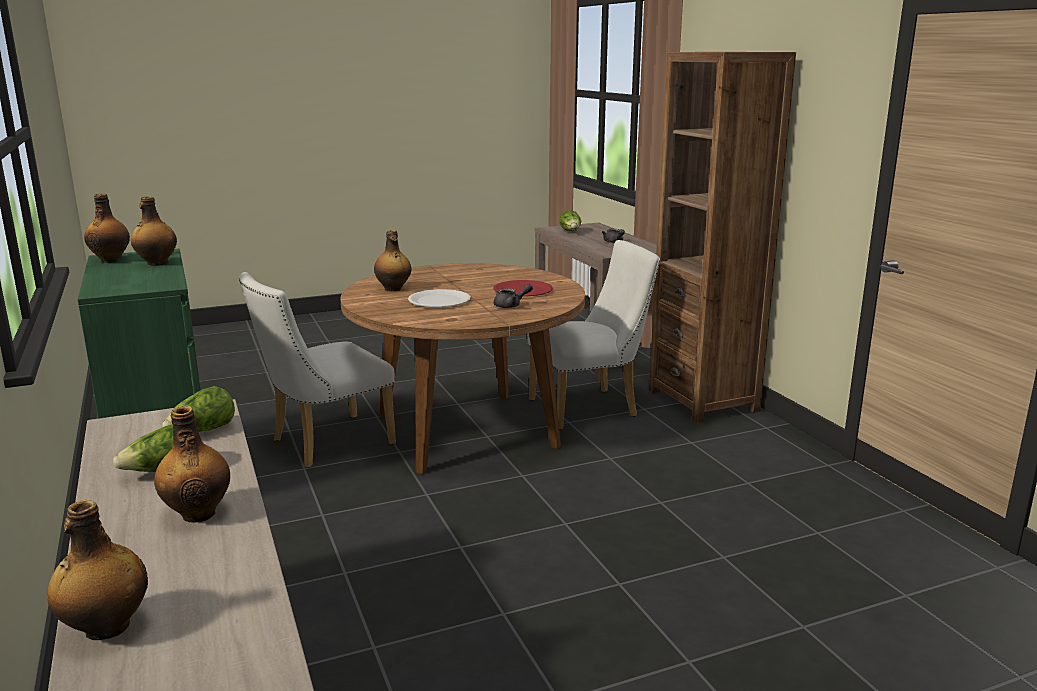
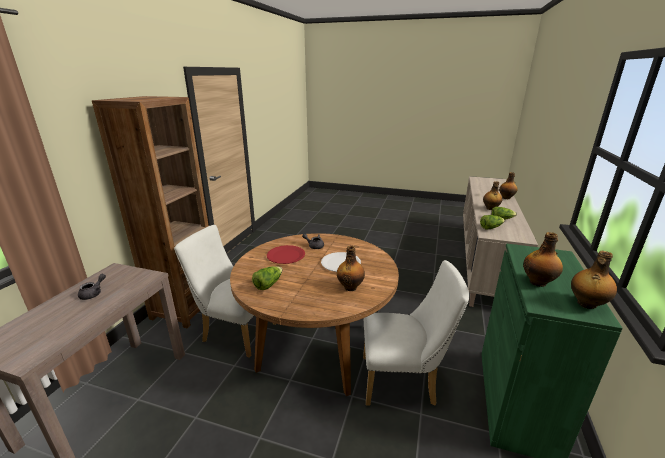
camera: 140 degrees left, 5 degrees up
lettuce [559,210,581,231] -> lettuce moved to [252,266,282,290]

